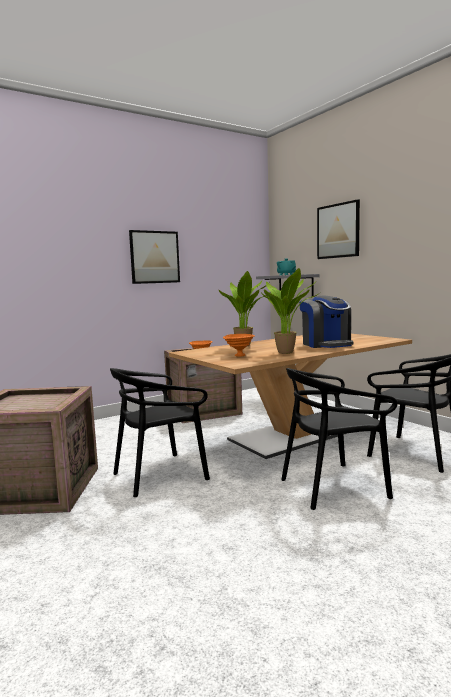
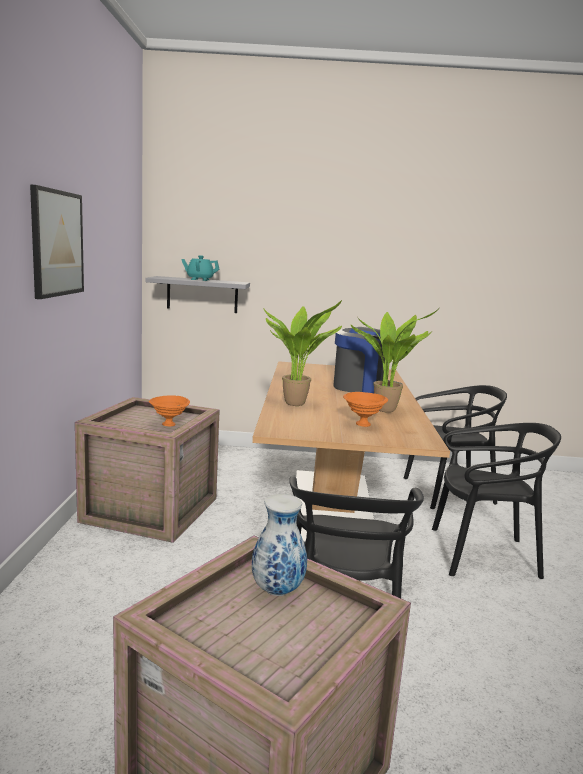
camera: 55 degrees left, 5 degrees up
black chair [281,368,397,510] -> black chair turned 105 degrees counterclockwise [432,423,561,579]
picture [317,199,360,259] -> none
none -> vase [252,494,307,596]

